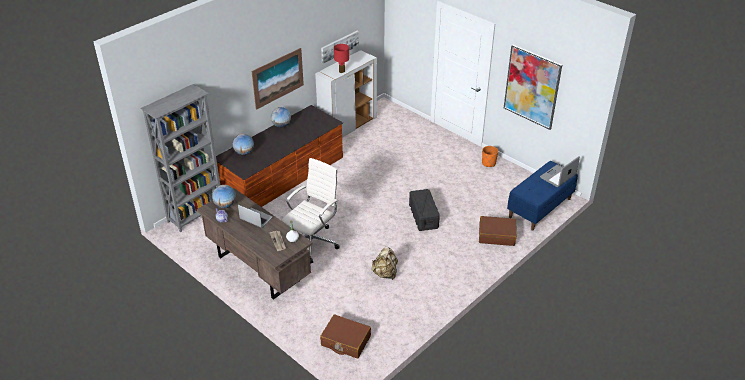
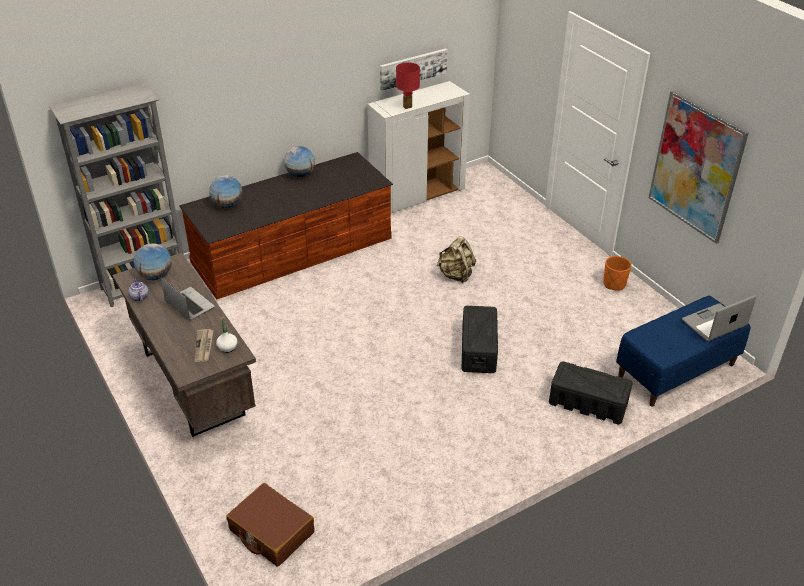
camera: 15 degrees right, 0 degrees up
picture [252,48,304,110] -> none
white office chair [282,158,340,264] -> none
beige backpack [372,247,398,280] -> beige backpack moved to [437,236,476,283]
brown suitcase [479,216,517,246] -> black storage box [549,361,632,424]

